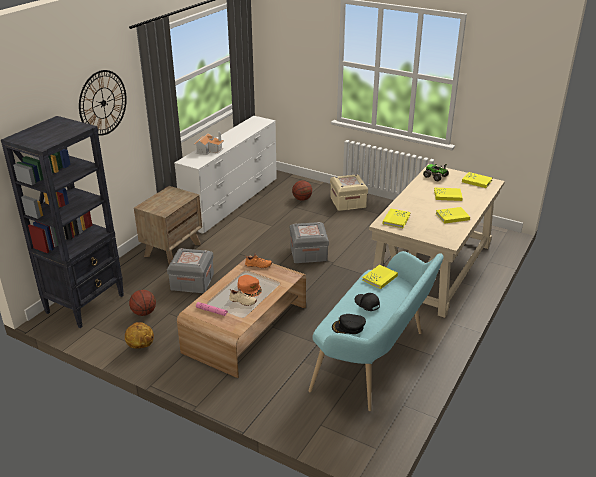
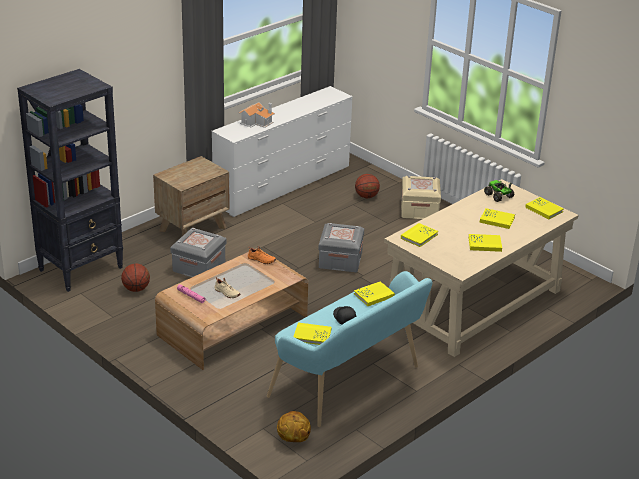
camera: 15 degrees right, 0 degrees up
wall clock [79,70,127,136] -> none
basketball [125,322,154,348] -> basketball moved to [277,411,311,442]
orange cap [237,275,262,297] -> none
black cap [332,314,366,334] -> yellow book [293,322,331,345]

